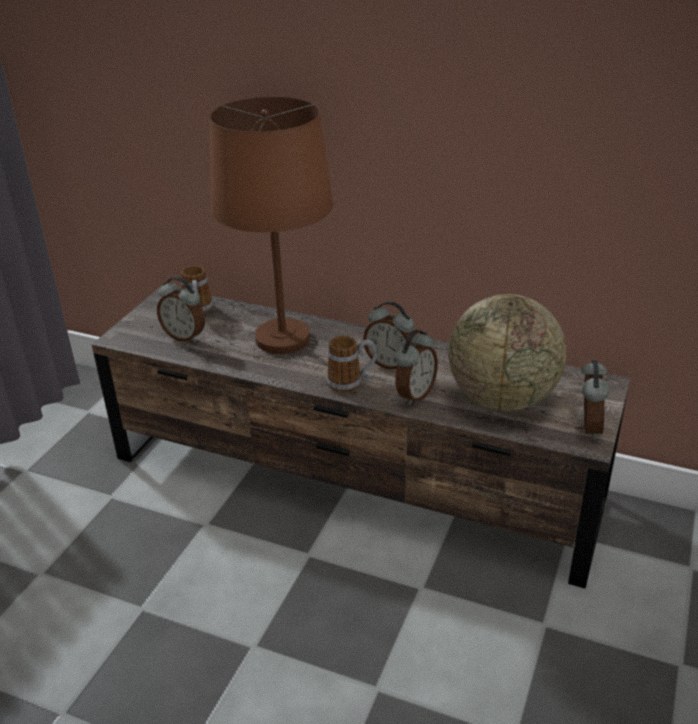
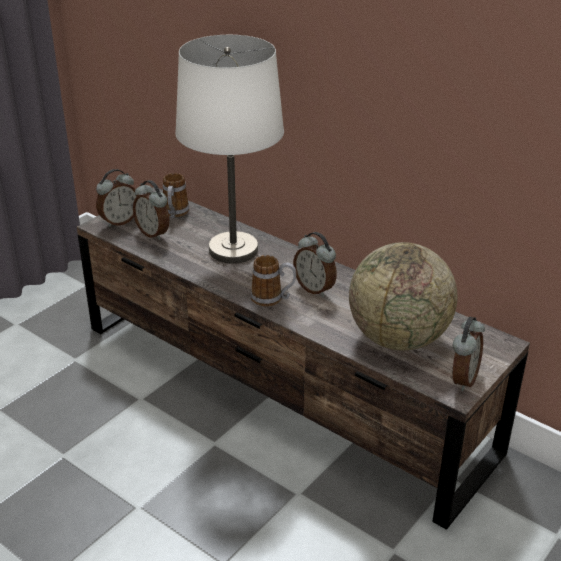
camera: 15 degrees right, 0 degrees up
brown table lamp [210,97,333,354] -> white table lamp [175,35,284,264]
alarm clock [395,330,438,405] -> alarm clock moved to [96,169,138,227]

